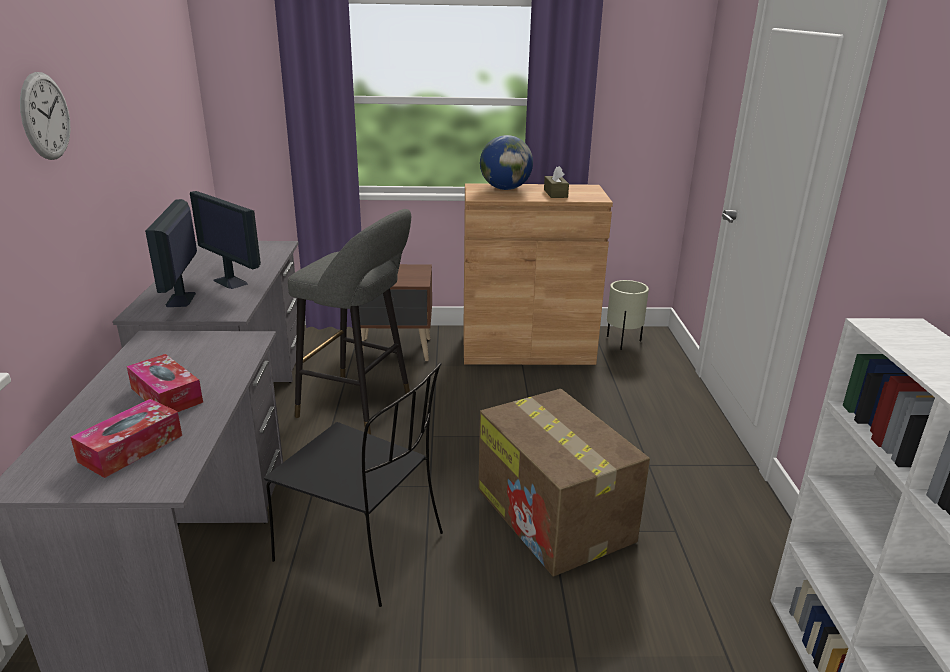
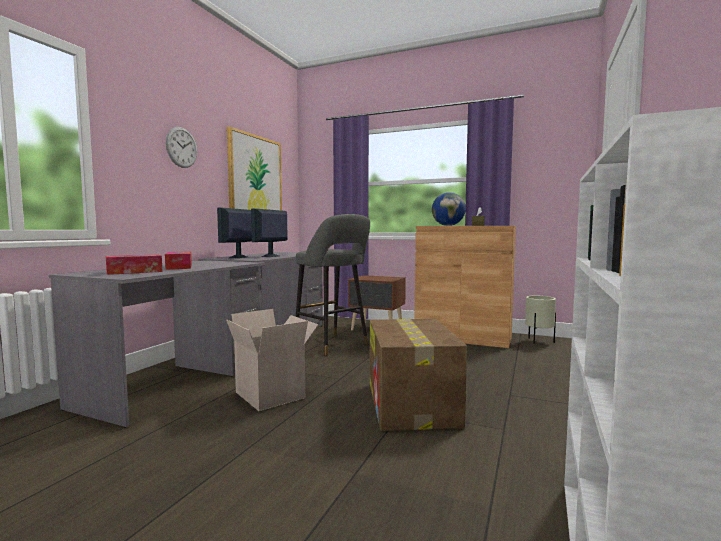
camera: 25 degrees right, 20 degrees down
monitor [190,191,261,289] -> monitor turned 45 degrees clockwise [251,208,288,257]
black chair [264,362,443,607] -> cardboard box [226,309,319,411]
none -> picture [227,127,282,211]

